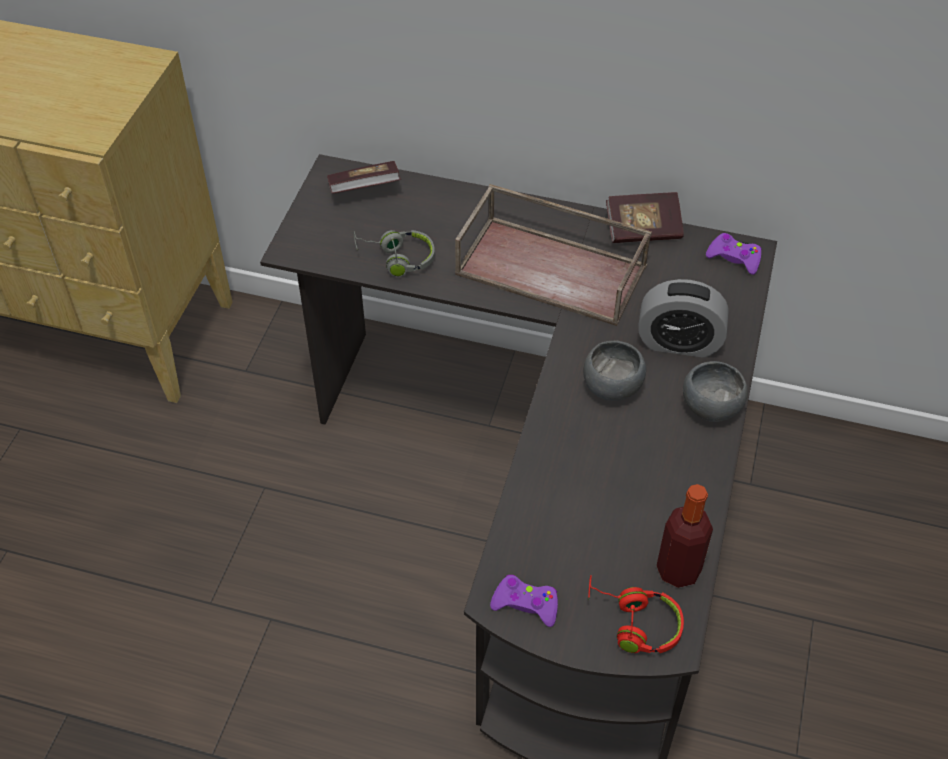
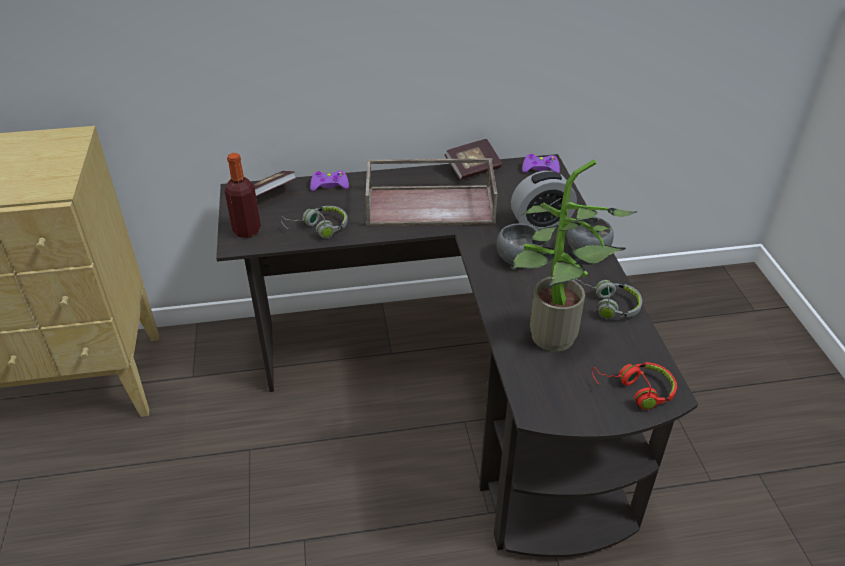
camera: 25 degrees left, 10 degrees down
purple game controller [490,575,558,627] -> purple game controller moved to [310,170,349,192]
bottle [656,484,713,588] -> bottle moved to [225,153,261,238]
none -> potted plant [511,159,638,352]
none -> grey headphones [574,279,642,319]

